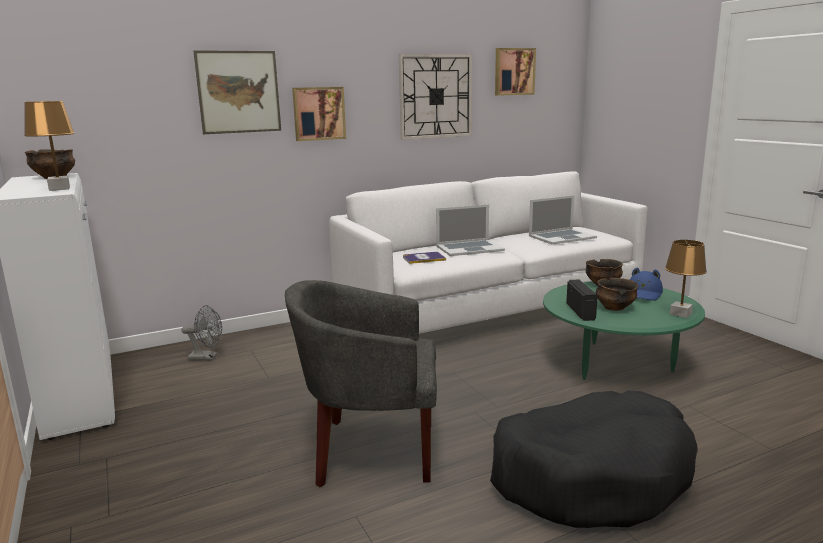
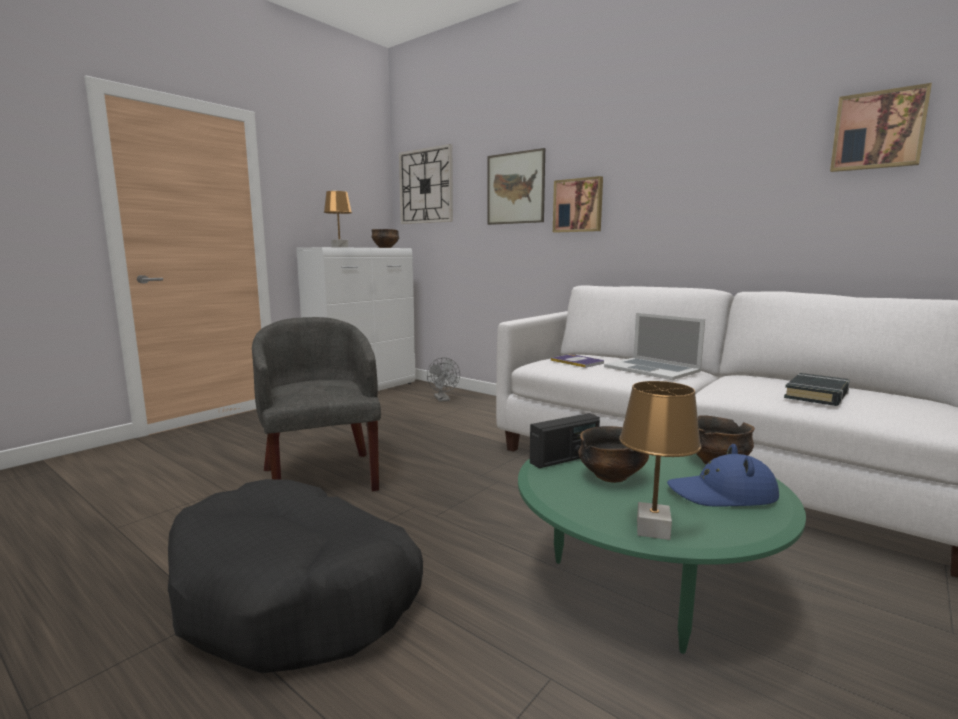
camera: 65 degrees right, 5 degrees down
wall clock [399,54,472,140] -> wall clock moved to [399,144,453,224]
laptop [529,195,597,245] -> black book [784,373,850,406]

